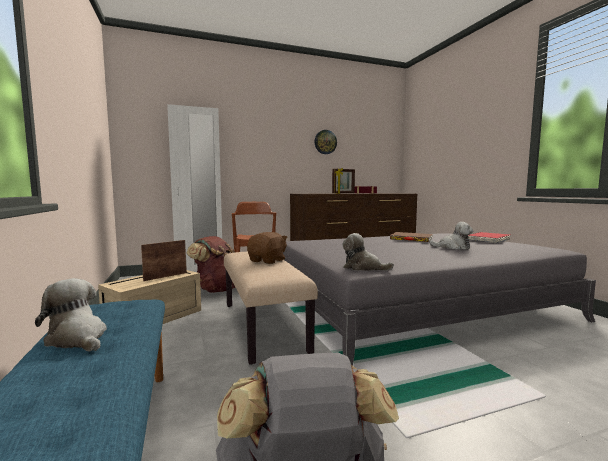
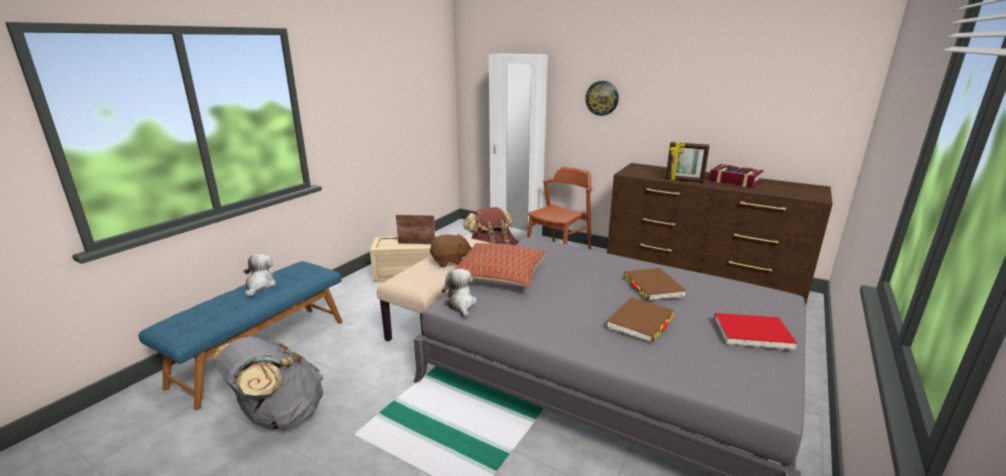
camera: 50 degrees right, 15 degrees up
wall clock [315,130,337,154] -> wall clock moved to [585,81,619,116]
plush toy [429,222,473,250] -> brown book [607,297,674,342]
none -> pillow [455,243,546,287]

